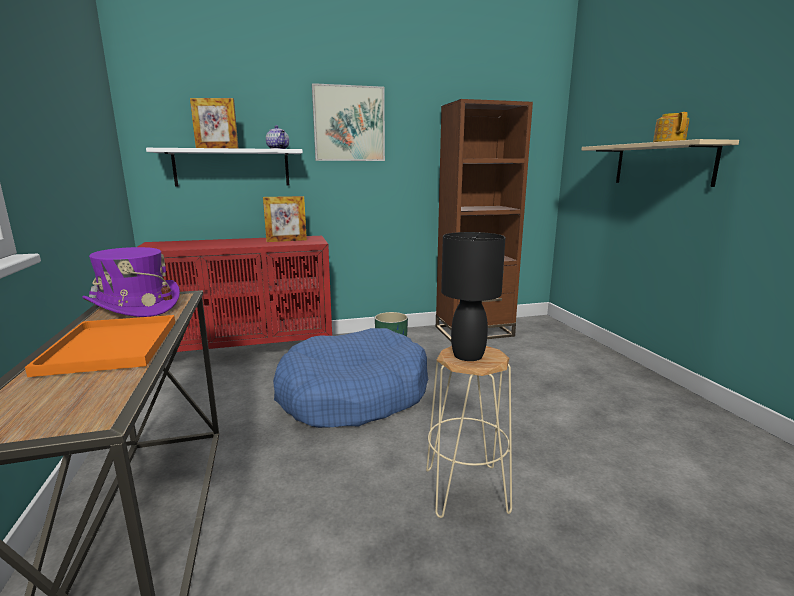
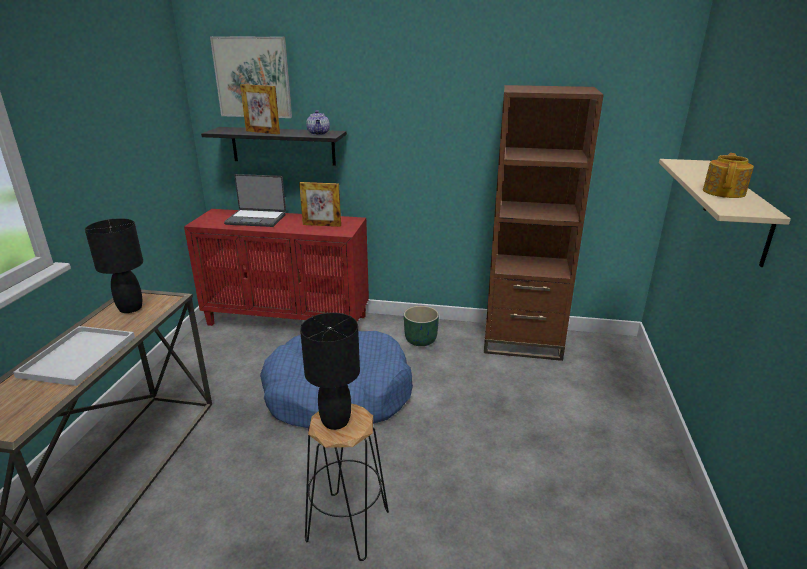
camera: 25 degrees right, 10 degrees up
orange tray [25,315,175,377] -> white tray [13,326,135,386]
purple hat [82,247,180,317] -> black table lamp [85,218,143,313]
white shelf [146,148,303,186] -> black shelf [201,127,347,166]
picture [312,83,385,161] -> picture moved to [210,36,292,118]
beige stool [426,346,512,518] -> black stool [305,404,389,561]
none -> laptop [224,174,286,227]

